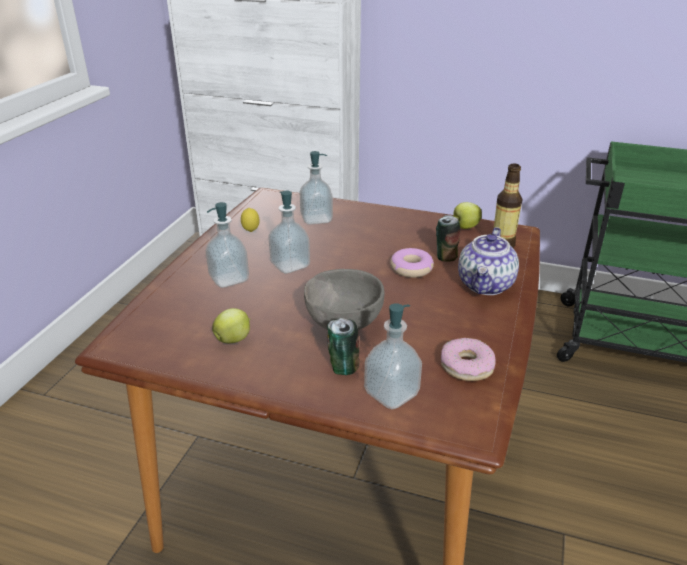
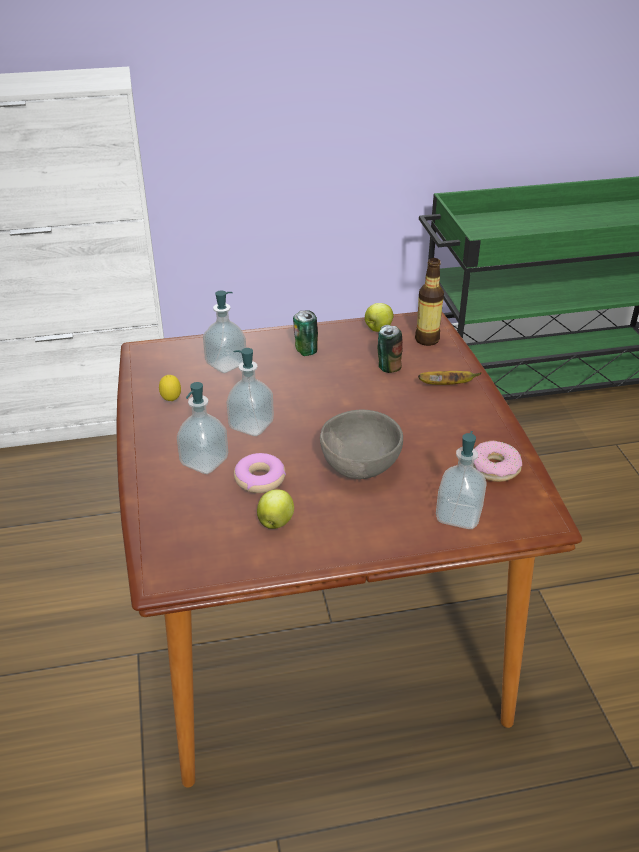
camera: 30 degrees left, 5 degrees up
can [327,318,359,375] -> can moved to [293,310,318,356]
donut [390,248,434,278] -> donut moved to [234,453,286,493]
teapot [458,227,519,295] -> banana [418,371,482,385]

